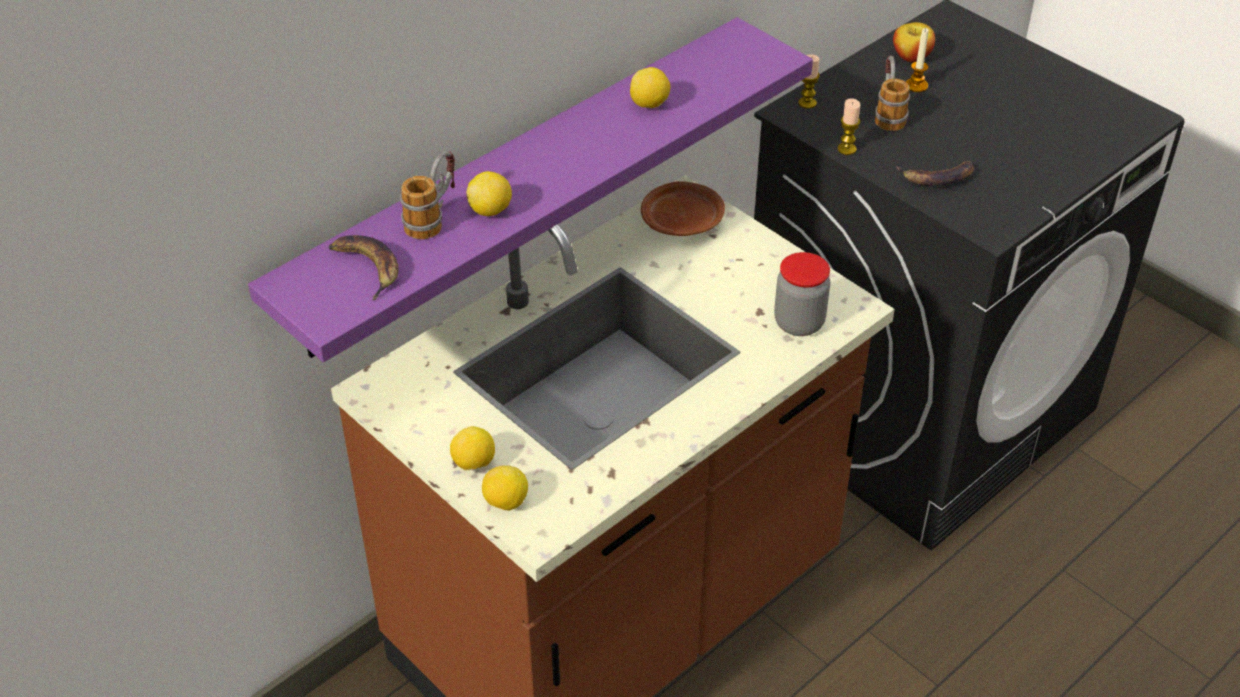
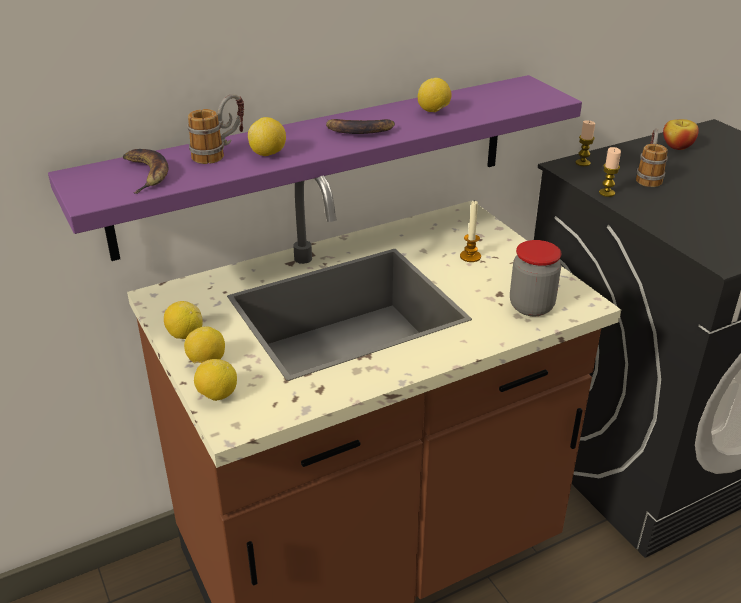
camera: 15 degrees right, 10 degrees down
brown plate [641,181,725,236] -> none
banana [896,161,974,186] -> banana moved to [326,119,395,134]
candle [906,28,929,92] -> candle moved to [460,201,481,262]
none -> lemon [164,301,203,339]

